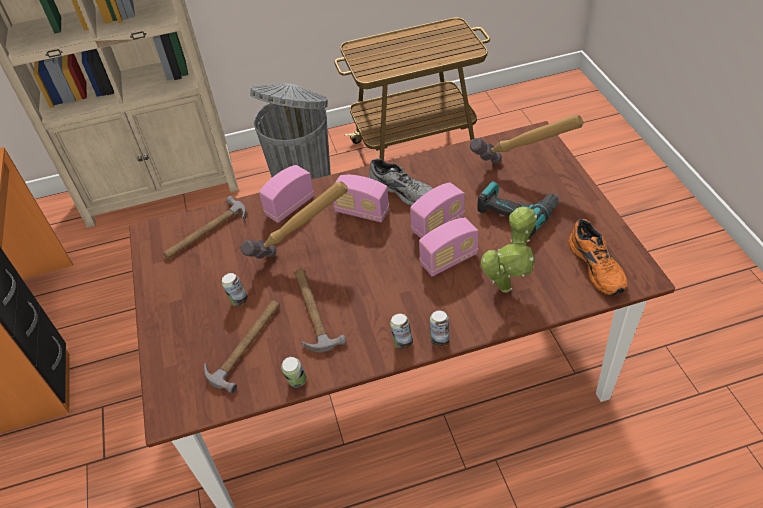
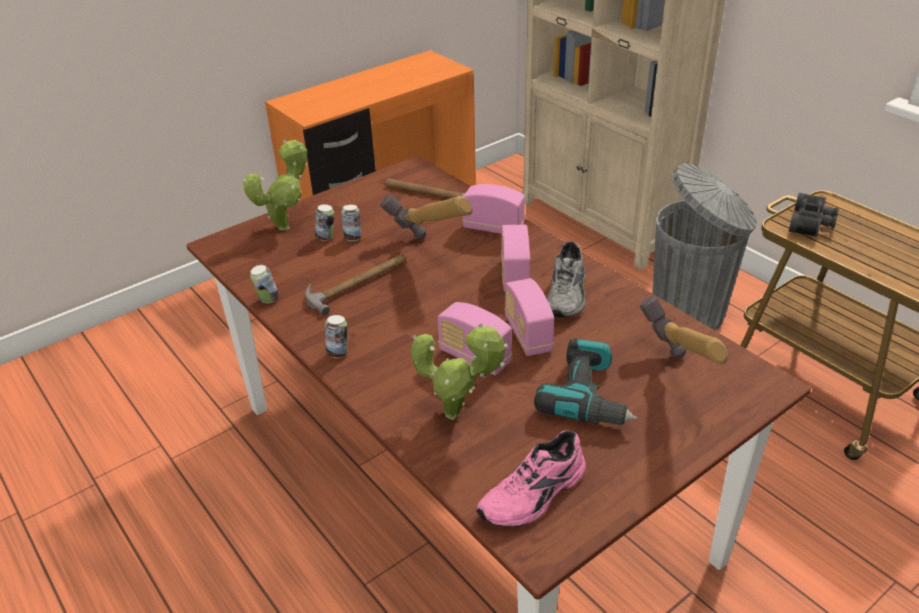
camera: 65 degrees right, 10 degrees down
hammer [204,300,280,393] -> none
radio [410,183,465,238] -> radio turned 45 degrees clockwise [505,278,554,356]
can [430,310,449,347] -> can moved to [315,204,334,241]
orange shoe [568,219,627,295] -> pink shoe [476,430,586,527]
none -> potted plant [243,140,307,231]
none -> black binoculars [789,193,839,237]

